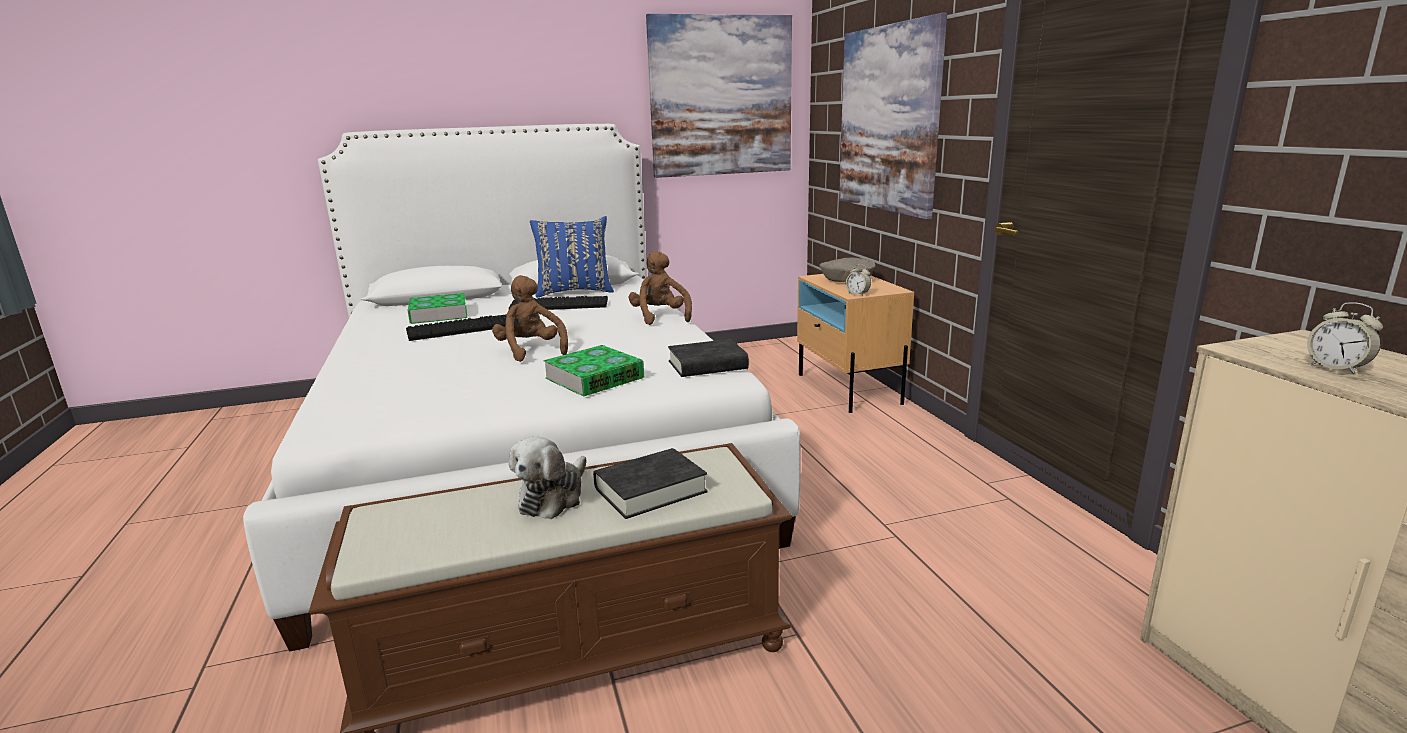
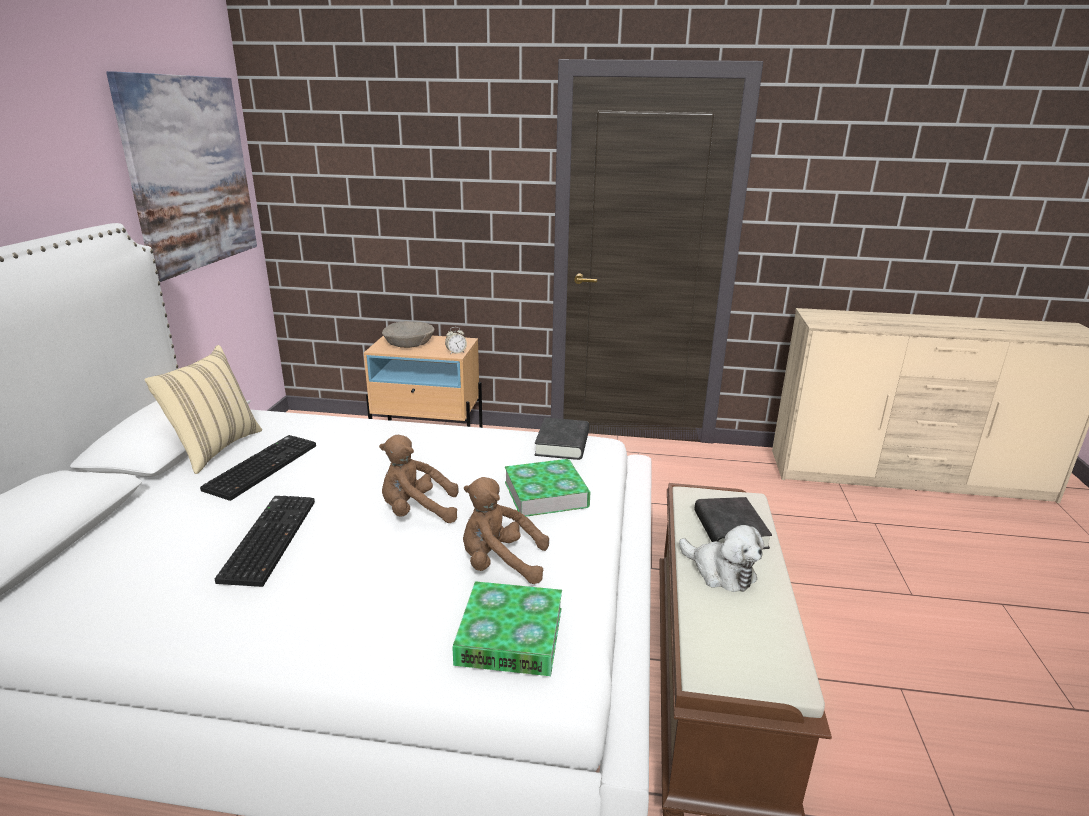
camera: 65 degrees left, 5 degrees up
book [408,293,467,324] -> book moved to [452,581,562,676]
blue pillow [530,216,614,298] -> beige pillow [144,345,262,474]
brown plush toy [629,251,692,325] -> brown plush toy moved to [463,477,549,584]
picture [839,13,947,219] -> none
alarm clock [1307,302,1383,375] -> none

